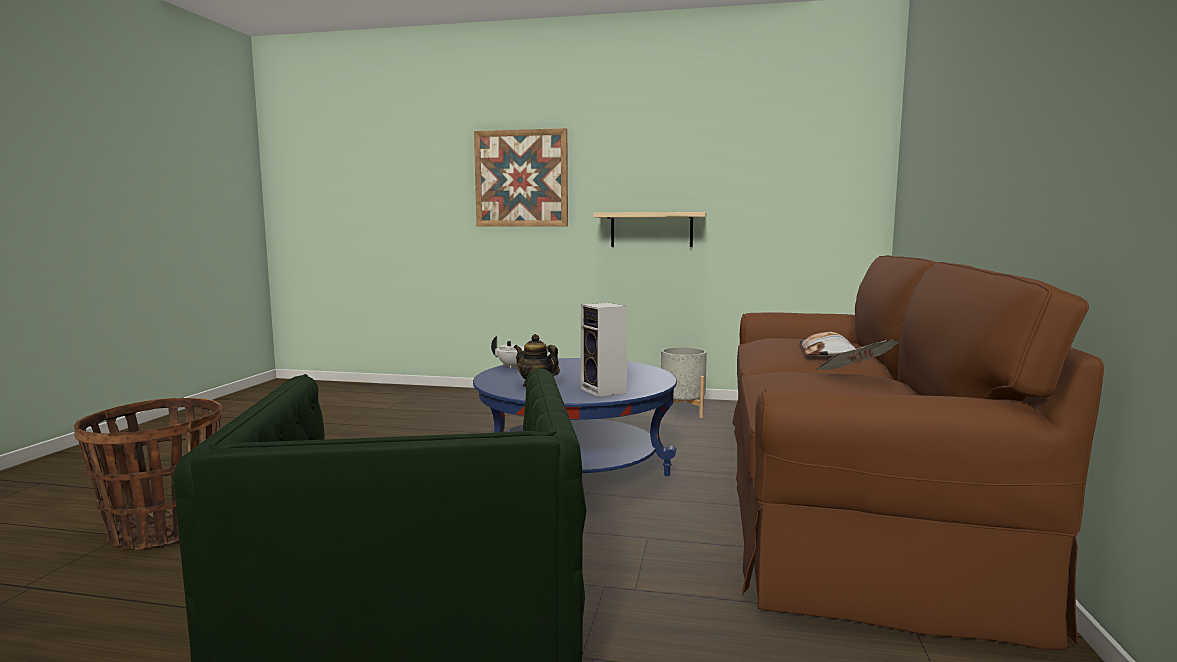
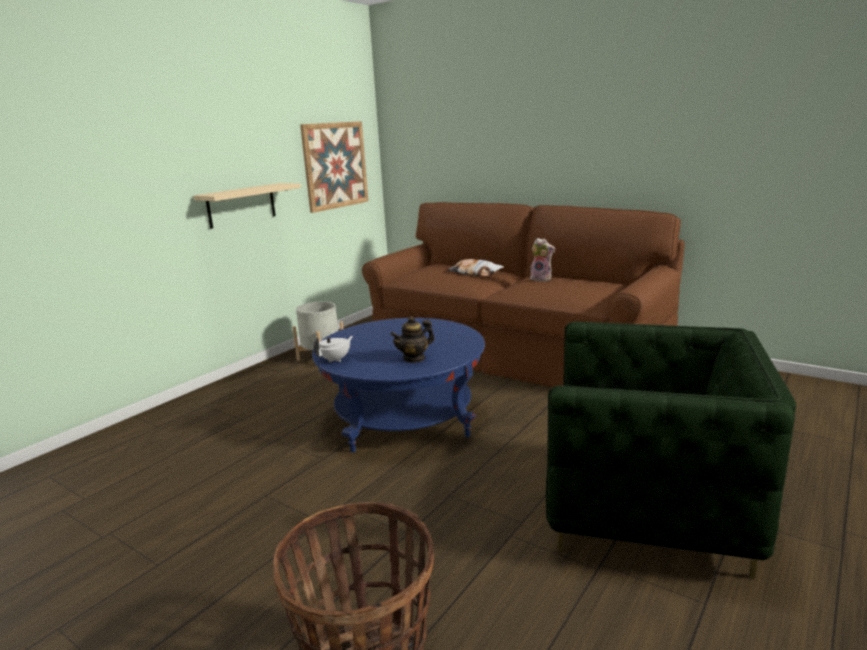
camera: 65 degrees left, 10 degrees up
picture [474,128,568,226] -> picture moved to [300,121,368,213]
speaker [581,303,628,397] -> none
newspaper [816,339,898,370] -> plush toy [530,238,555,282]

